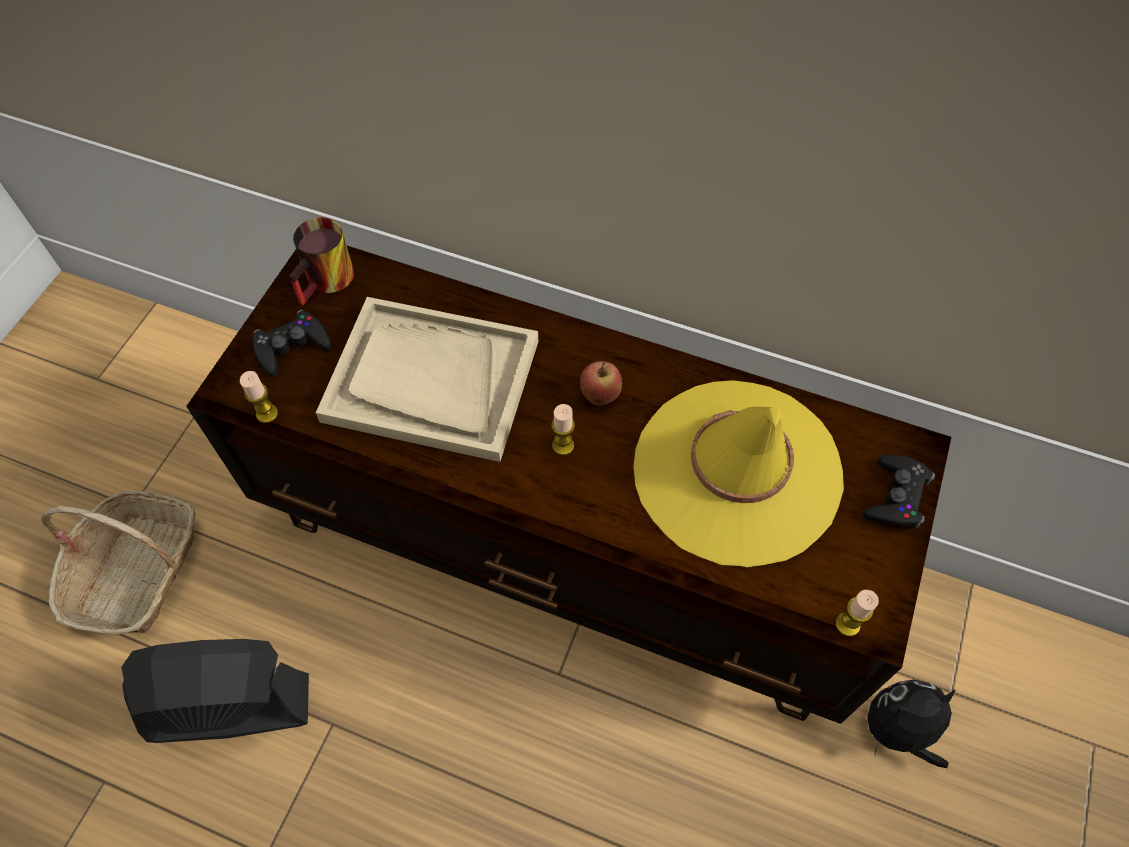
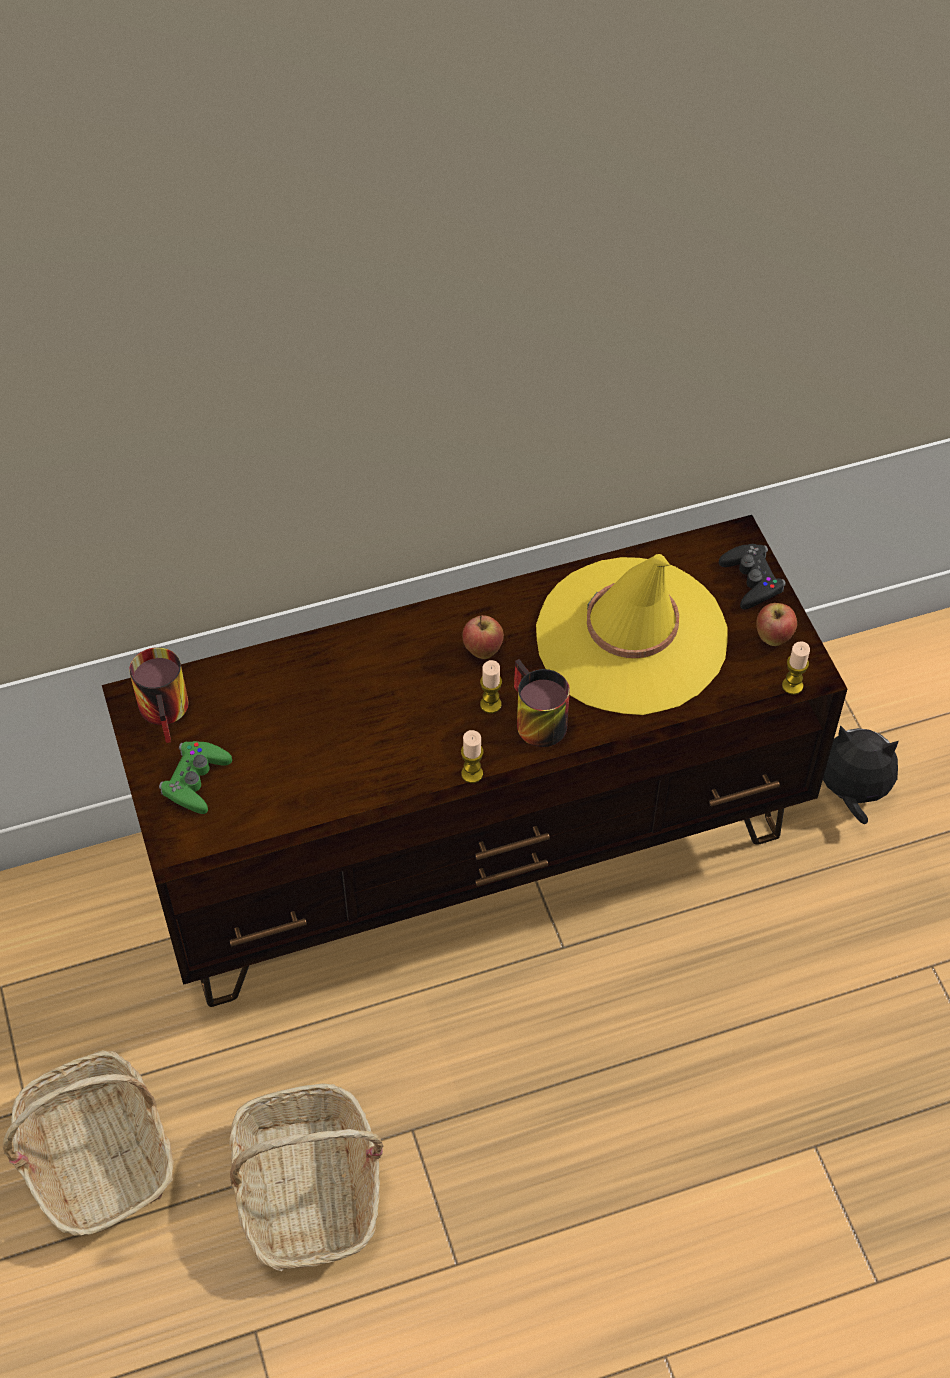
camera: 40 degrees left, 5 degrees down
black fan [121,639,309,743] -> basket [229,1083,383,1271]
candle [240,371,278,423] -> candle moved to [461,730,484,783]
black game controller [253,310,332,377] -> green game controller [159,741,232,814]
beige tray [316,297,538,462] -> none
plush toy [867,680,956,768] -> plush toy turned 75 degrees clockwise [823,725,899,824]
none -> mug [514,659,570,747]
none -> apple [756,603,797,646]

